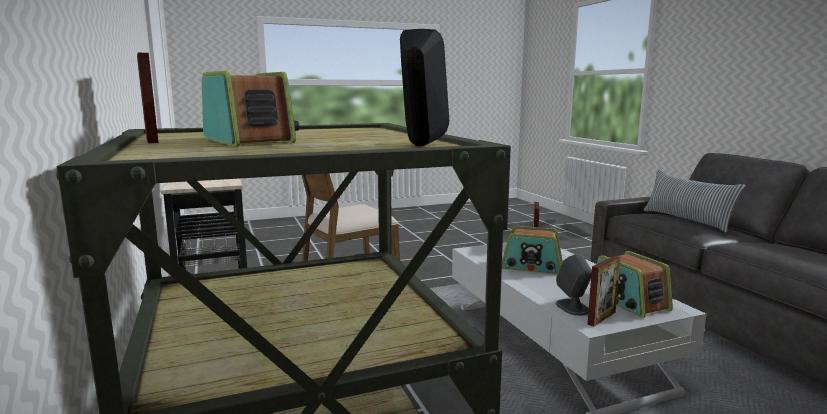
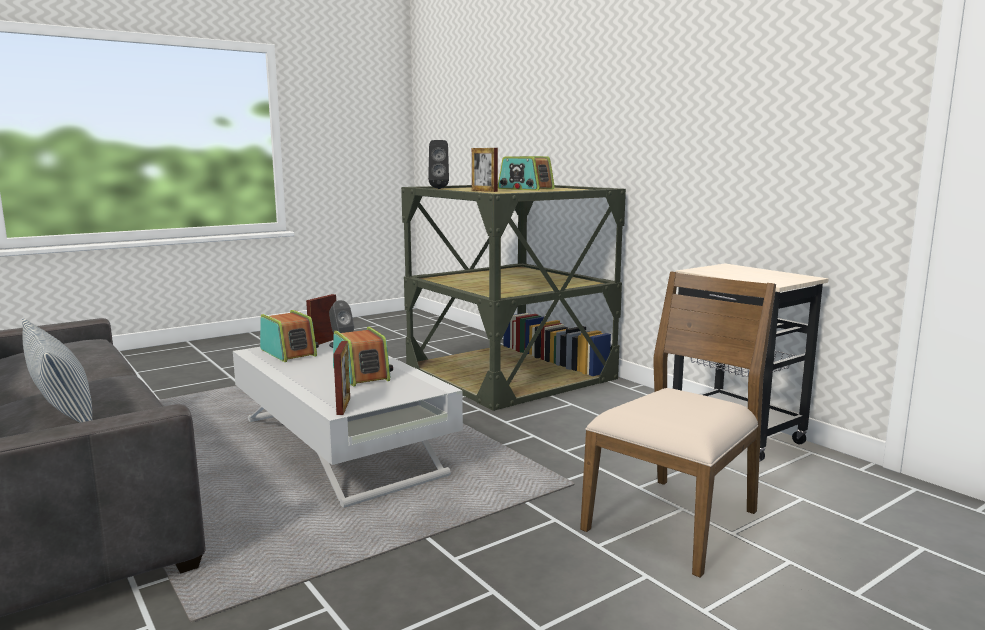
camera: 165 degrees right, 0 degrees up
picture frame [137,53,158,143] -> picture frame moved to [472,148,498,192]
radio [502,226,563,274] -> radio turned 60 degrees clockwise [333,327,393,387]

